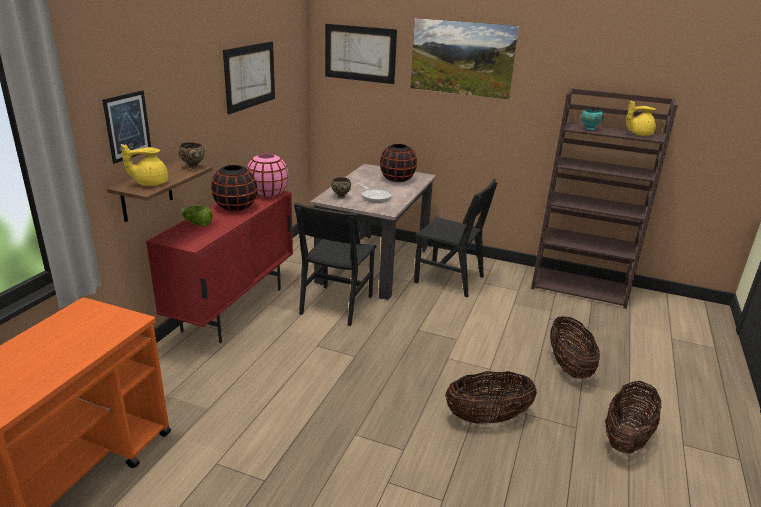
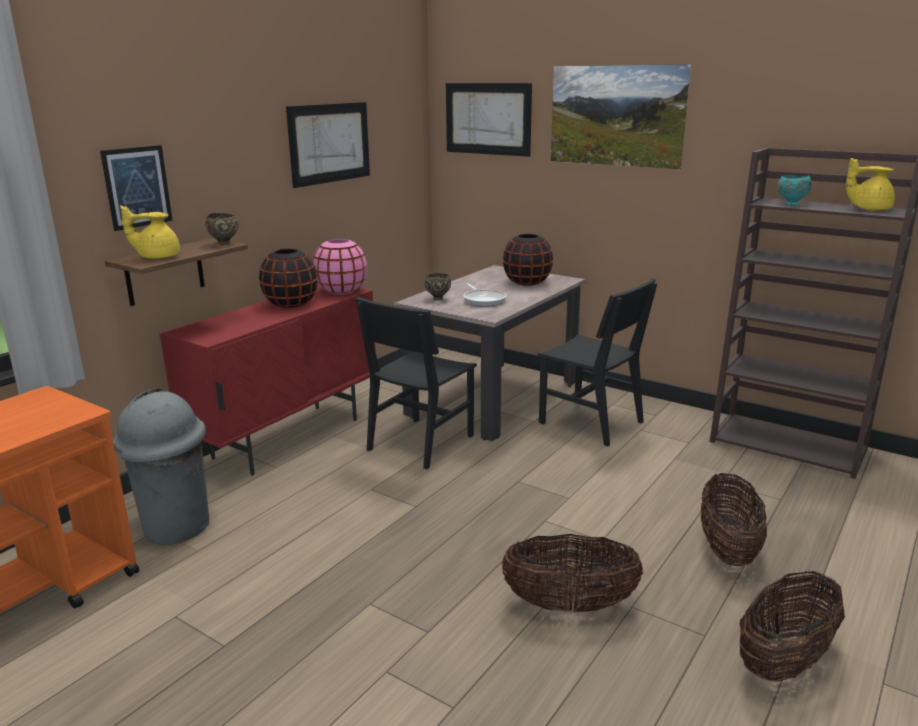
camera: 15 degrees right, 5 degrees down
lettuce [180,206,213,226] -> none
none -> grey trash can [113,389,209,545]

